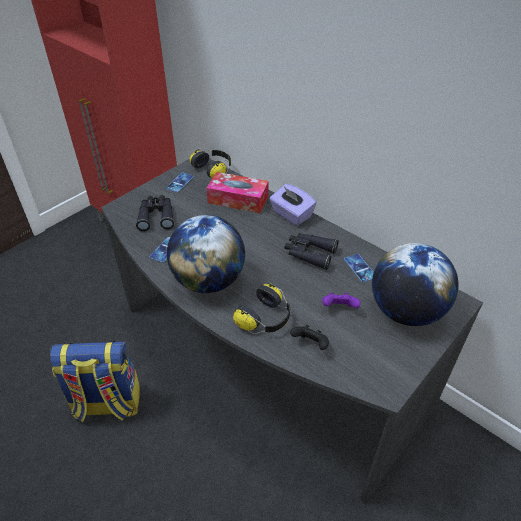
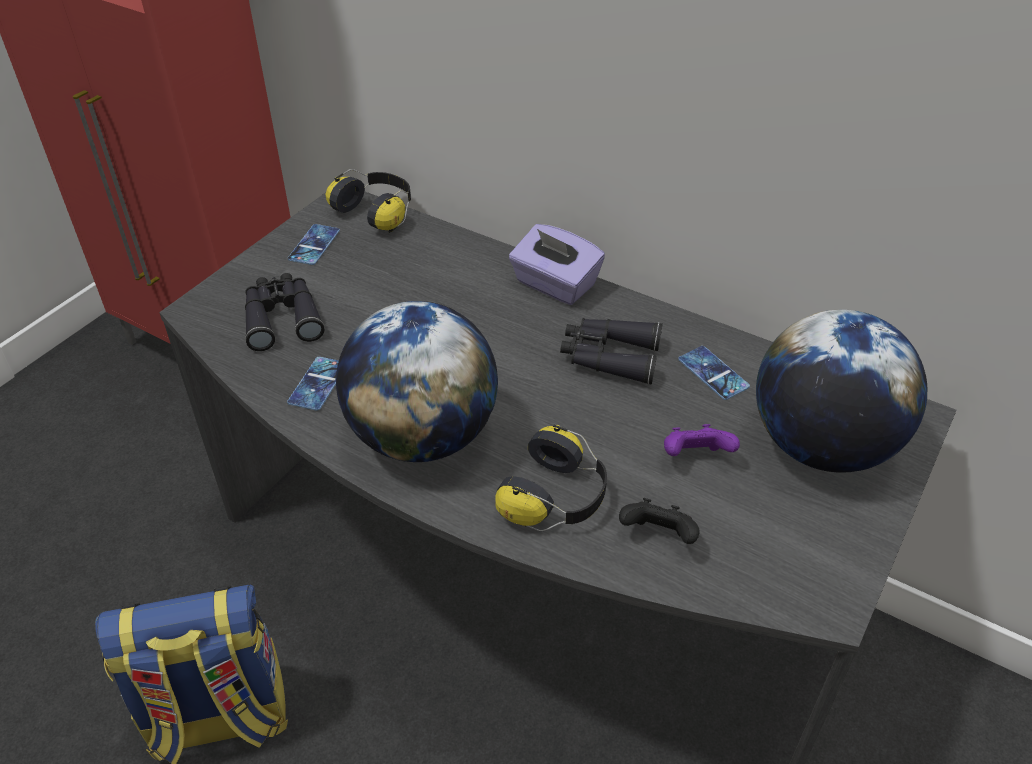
camera: 10 degrees left, 0 degrees up
tissue box [206,172,269,213] -> none

